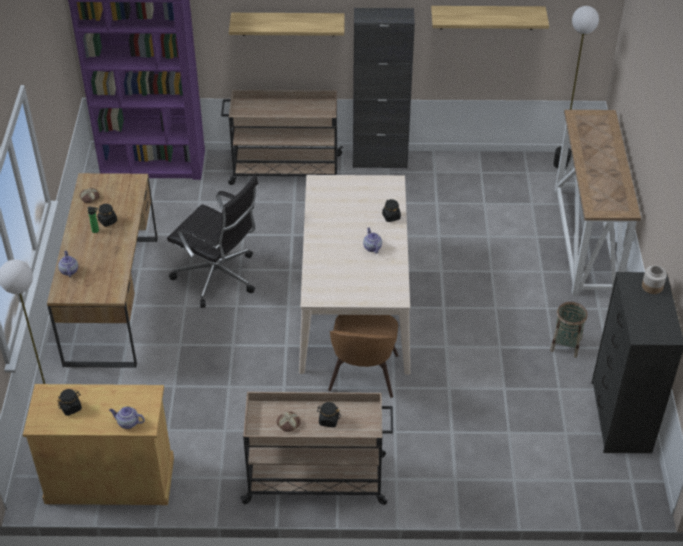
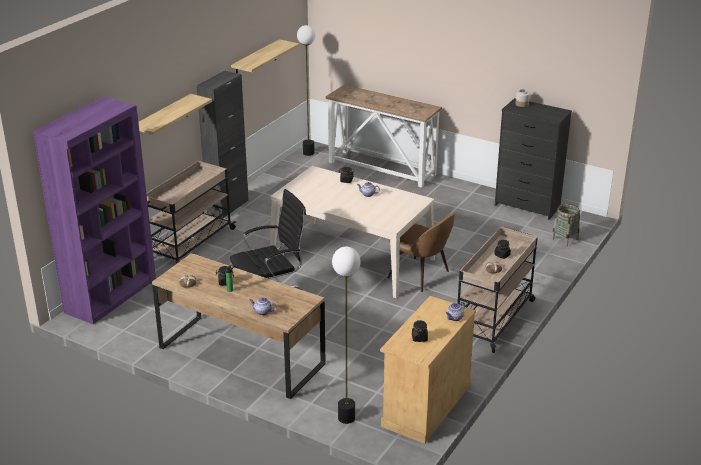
camera: 60 degrees left, 15 degrees down
basket [550,302,587,358] -> basket moved to [551,204,580,246]

